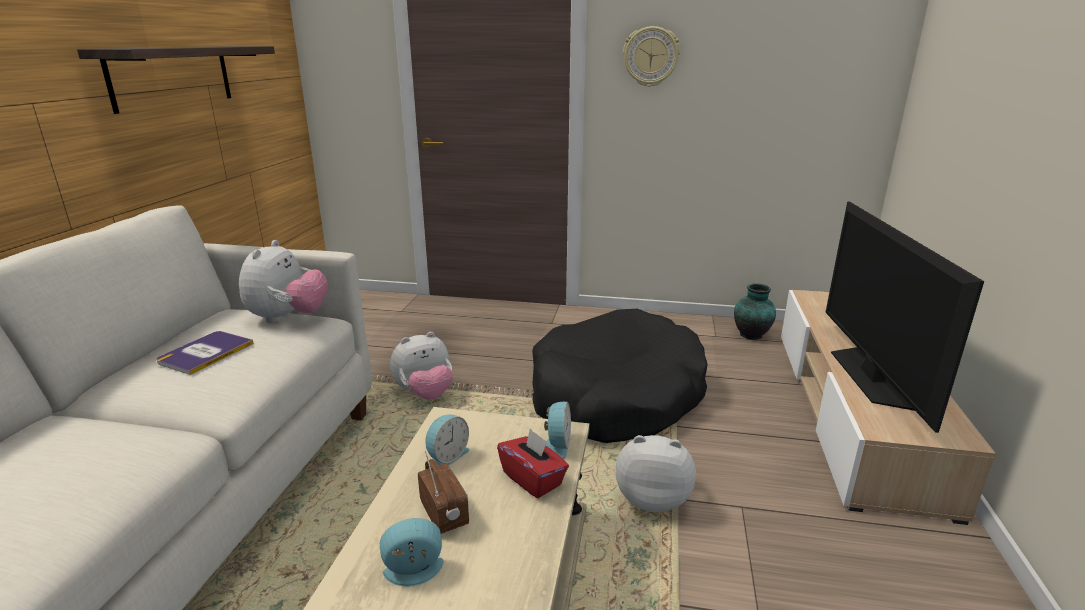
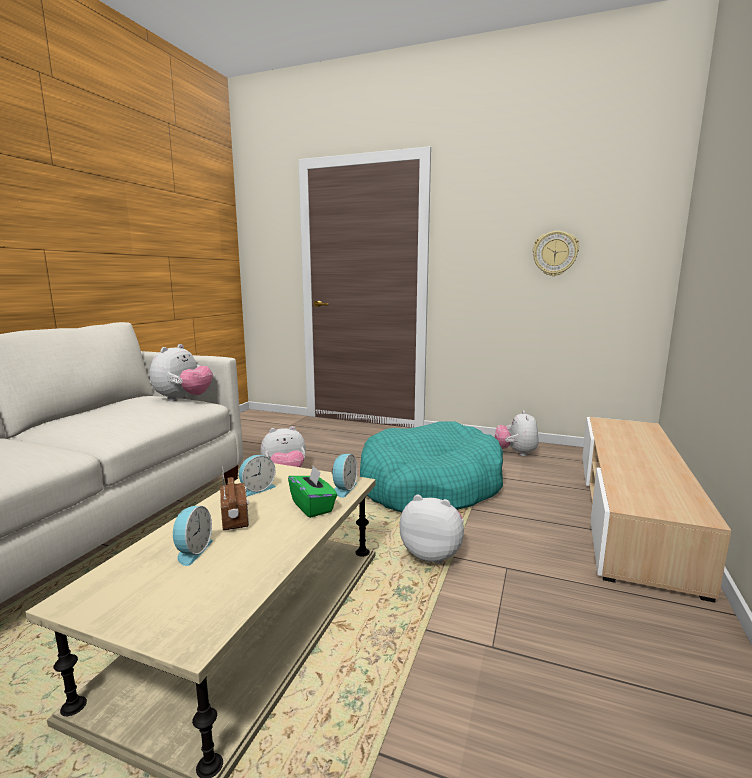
camera: 10 degrees right, 10 degrees down
shelf [77,46,275,114] -> none
book [156,331,254,375] -> none
alarm clock [380,518,444,587] -> alarm clock turned 105 degrees clockwise [173,506,213,566]
red tissue box [497,429,569,498] -> green tissue box [288,466,337,518]
black dog bed [532,309,708,443] -> turquoise dog bed [360,421,503,512]
wall clock [623,26,680,87] -> wall clock moved to [533,231,579,276]
vase [734,283,776,340] -> none
television [825,202,984,433] -> none
none -> plush toy [495,410,539,456]

